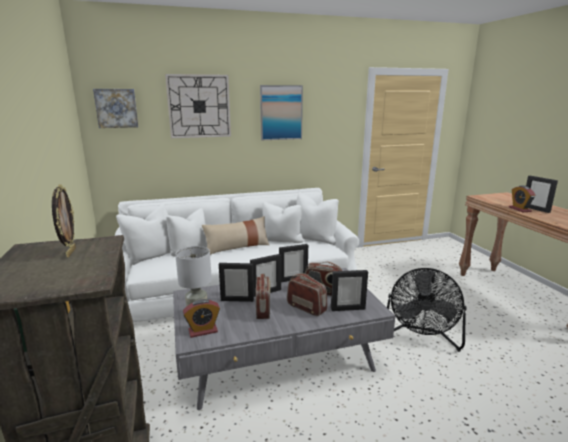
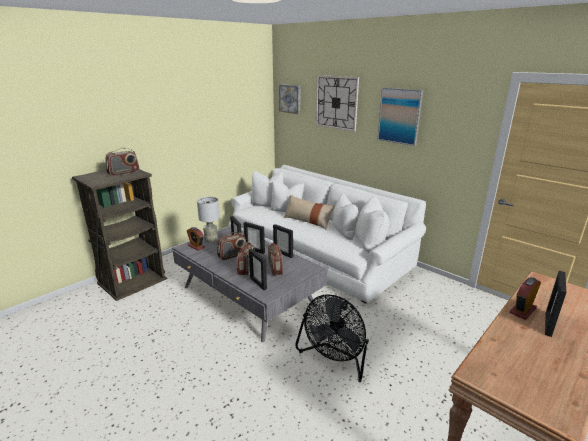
camera: 60 degrees right, 5 degrees up
picture frame [52,184,76,257] -> radio [105,148,139,176]
black fan [387,268,467,352] -> black fan turned 45 degrees counterclockwise [295,295,369,382]

